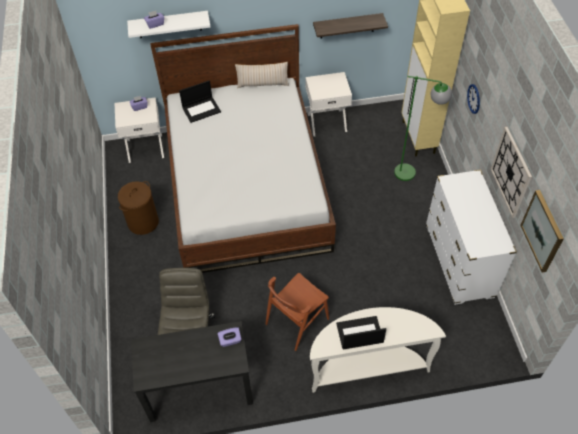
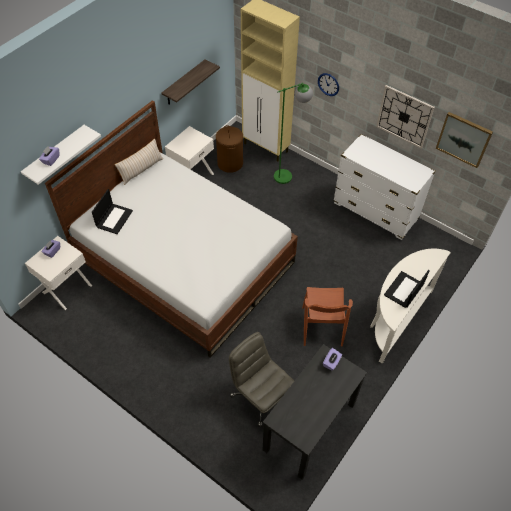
camera: 45 degrees left, 0 degrees up
brown laundry basket [118,181,159,235] -> brown laundry basket moved to [216,125,243,173]

